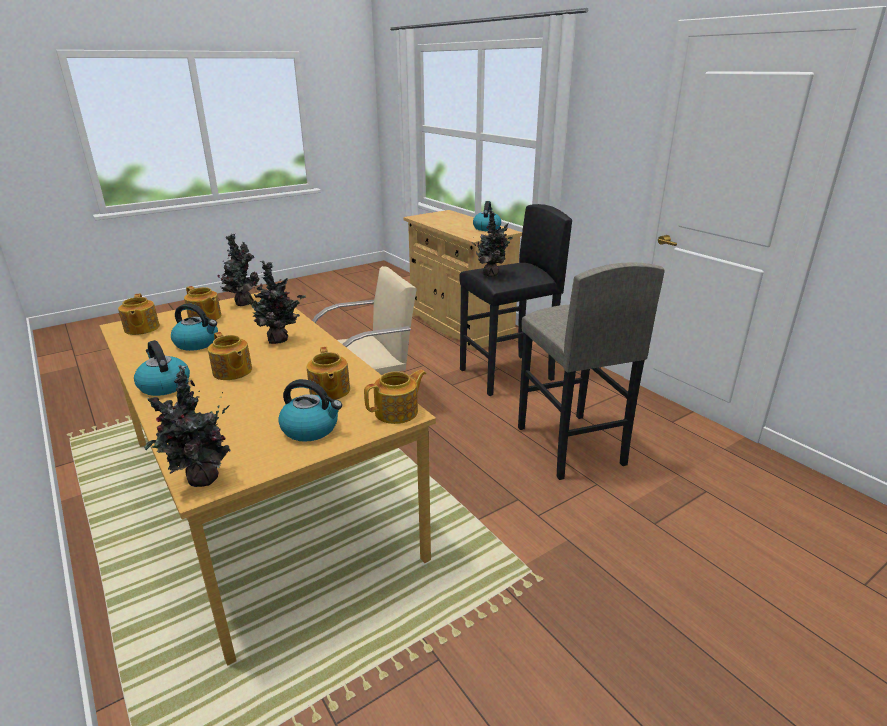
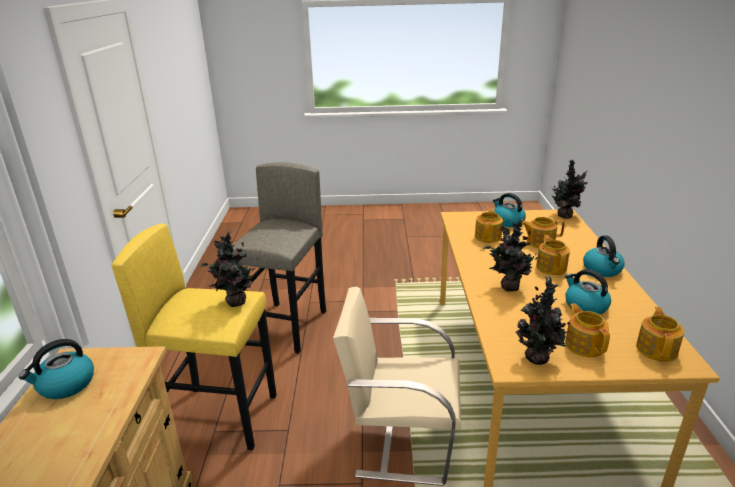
camera: 145 degrees left, 0 degrees up
teapot [364,370,426,424] -> teapot moved to [521,217,565,248]
black stool [459,204,572,396] -> yellow stool [112,224,277,450]

